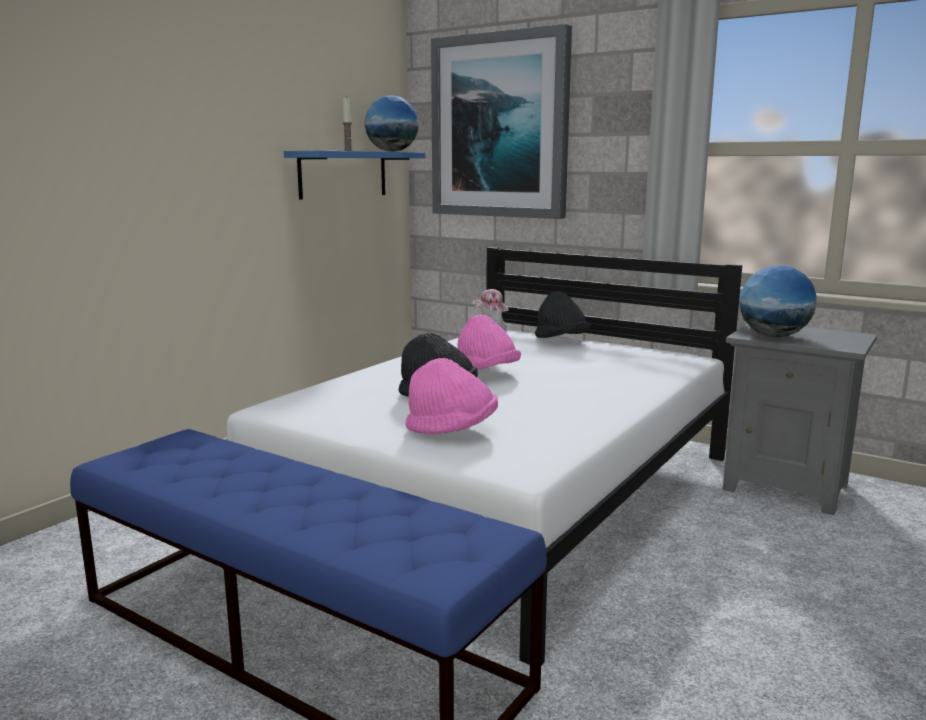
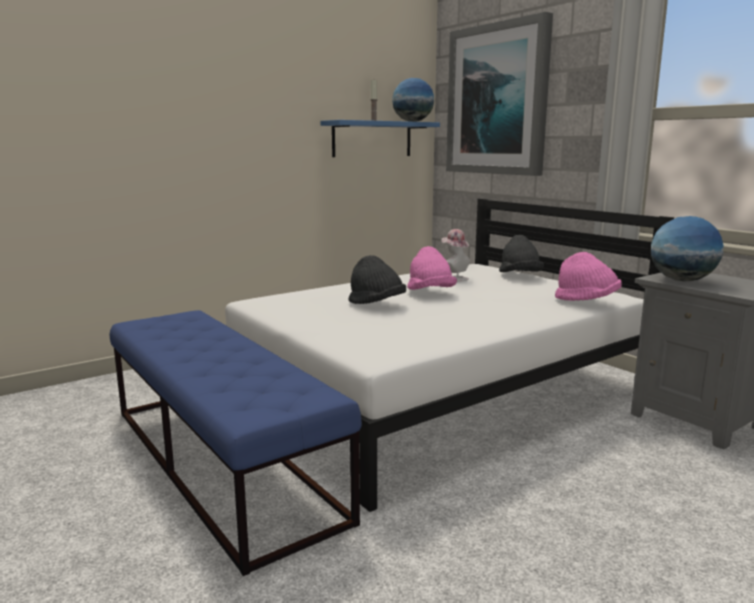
camera: 20 degrees right, 0 degrees up
pink hat [406,358,498,434] -> pink hat moved to [555,252,622,301]

